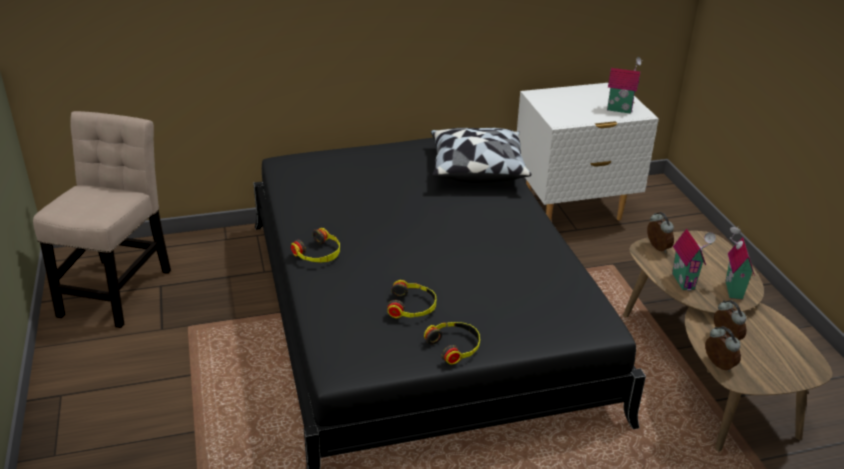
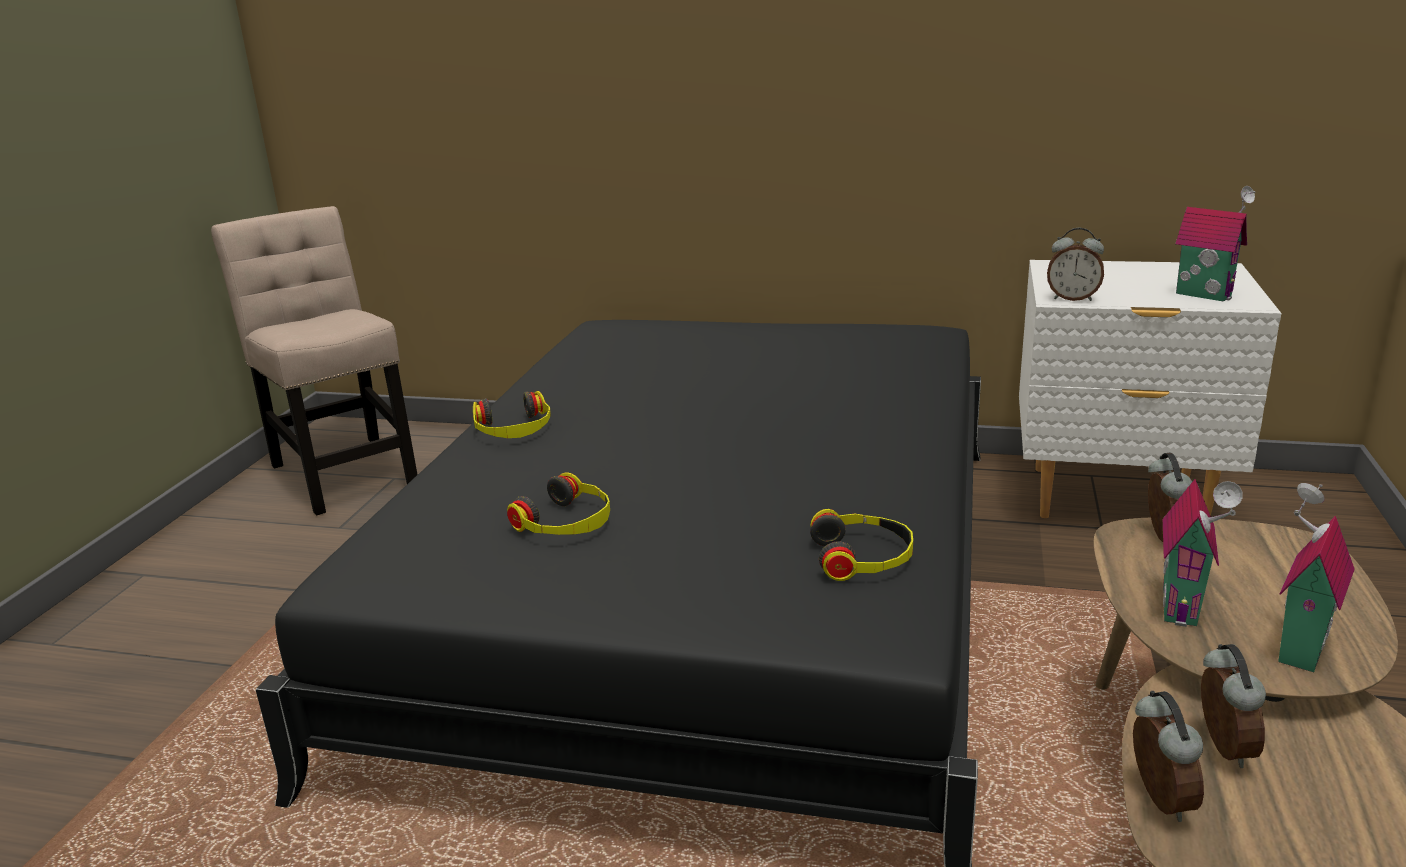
camera: 30 degrees right, 10 degrees down
beige chair [33,111,171,328] -> beige chair turned 75 degrees counterclockwise [211,206,417,515]
headphones [424,322,480,364] -> headphones moved to [810,509,913,581]
pillow [431,128,531,183] -> none
none -> alarm clock [1047,228,1104,301]

